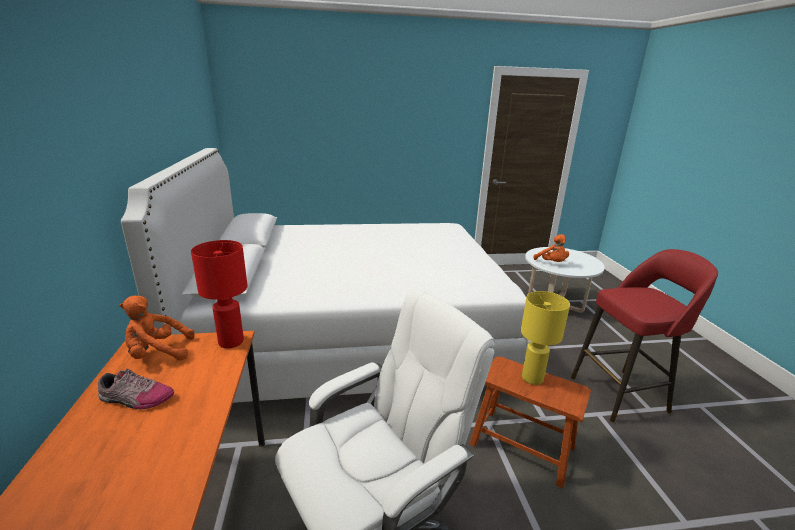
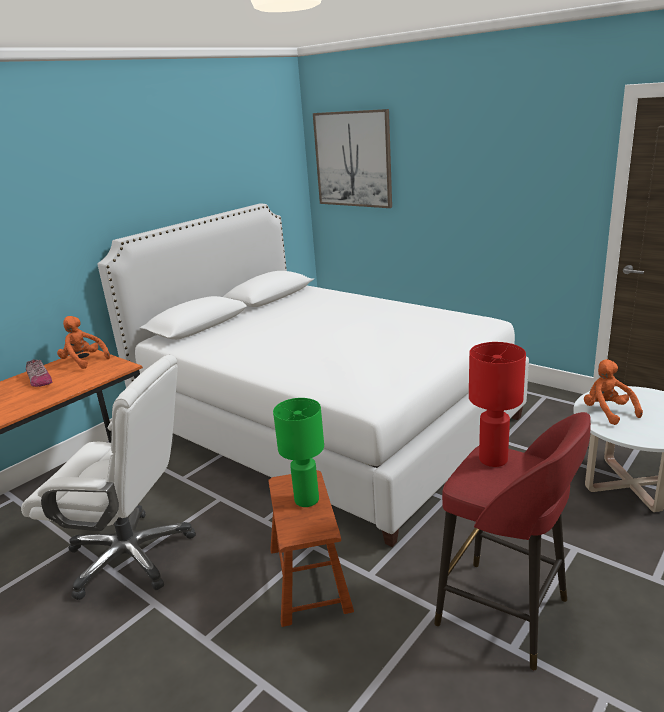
camera: 50 degrees right, 0 degrees up
red table lamp [191,240,248,348] -> red table lamp moved to [469,342,526,467]
yellow table lamp [521,291,570,385] -> green table lamp [273,398,324,507]
orange plush toy [534,234,569,262] -> orange plush toy turned 135 degrees clockwise [584,359,643,425]
none -> picture [313,109,392,208]

